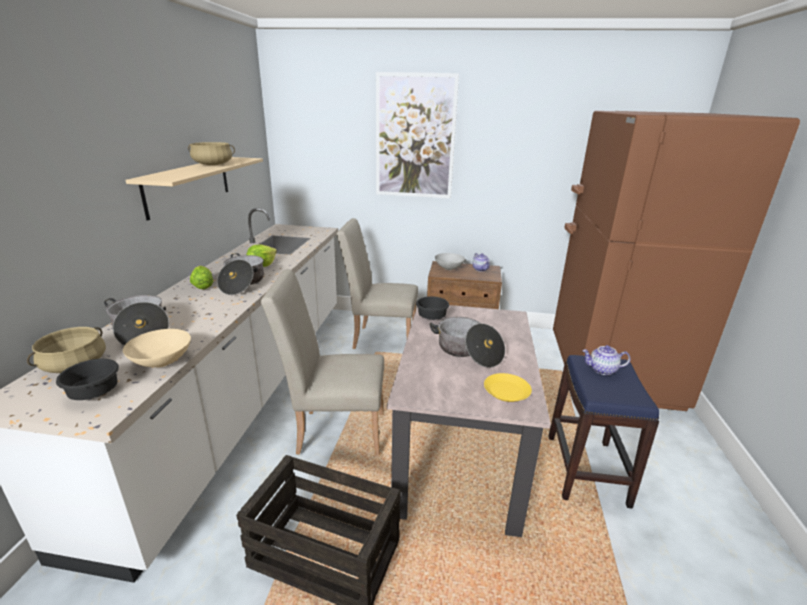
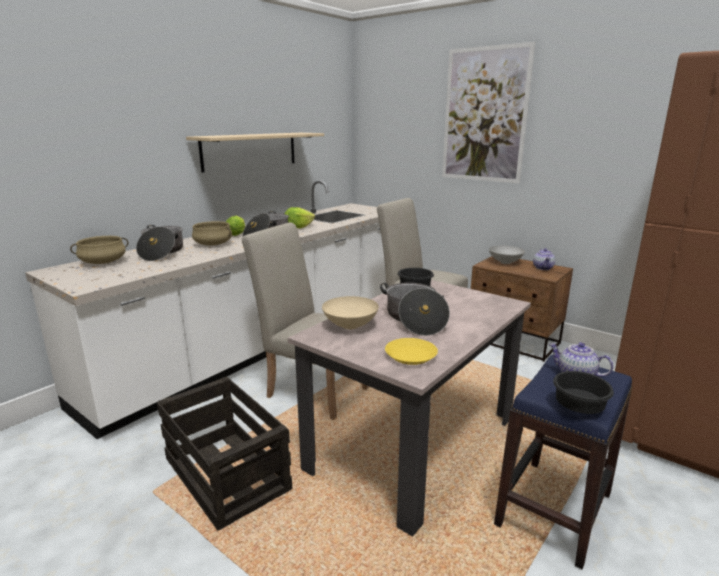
camera: 30 degrees right, 5 degrees down
black bowl [56,359,119,400] -> black bowl moved to [553,371,614,414]
beige bowl [123,329,191,367] -> beige bowl moved to [322,296,379,329]
beige cooking pot [188,142,235,165] -> beige cooking pot moved to [192,221,232,245]

